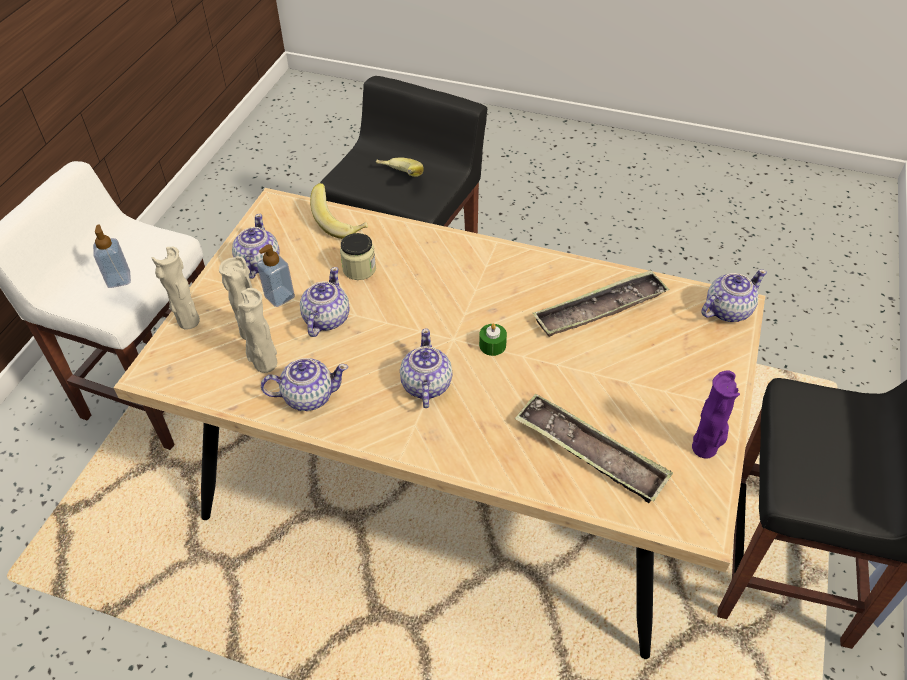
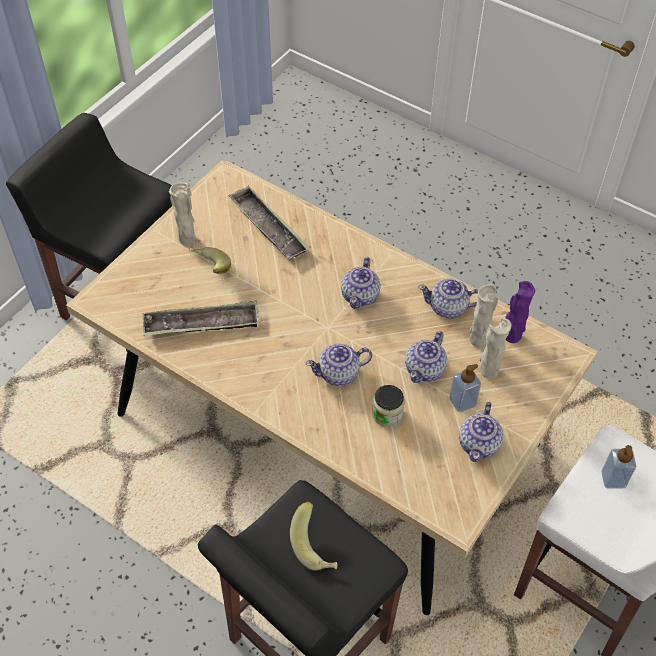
camera: 165 degrees left, 5 degrees up
beige vase [152,246,200,330] -> beige vase moved to [169,182,196,245]
banana [310,183,368,239] -> banana moved to [189,247,231,274]
green candle [479,323,507,356] -> none
purple vase [692,370,740,459] -> purple vase moved to [505,281,535,343]
teapot [701,269,767,322] -> teapot moved to [305,344,372,386]

